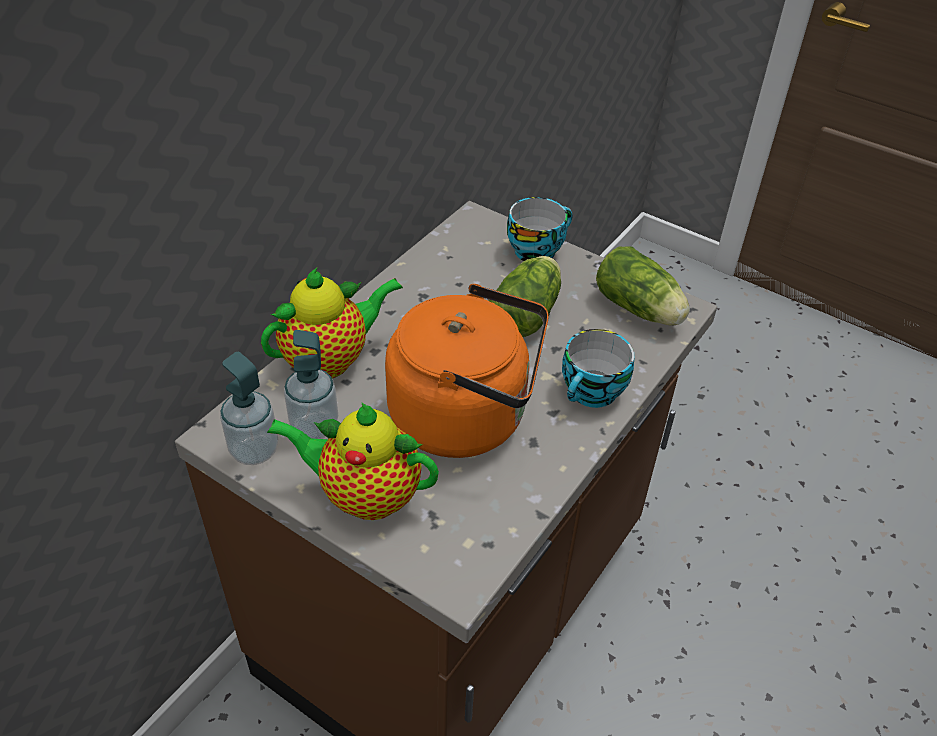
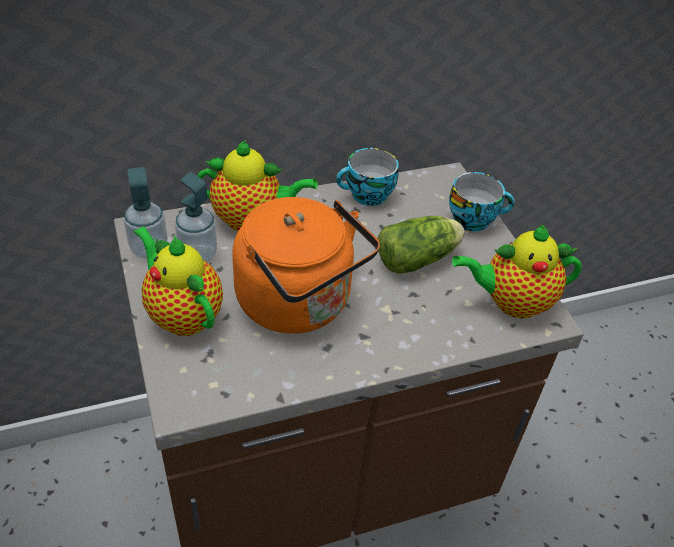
camera: 35 degrees right, 0 degrees up
cup [562,329,634,408] -> cup moved to [336,148,399,206]
lettuce [596,246,690,325] -> teapot [452,224,582,318]

